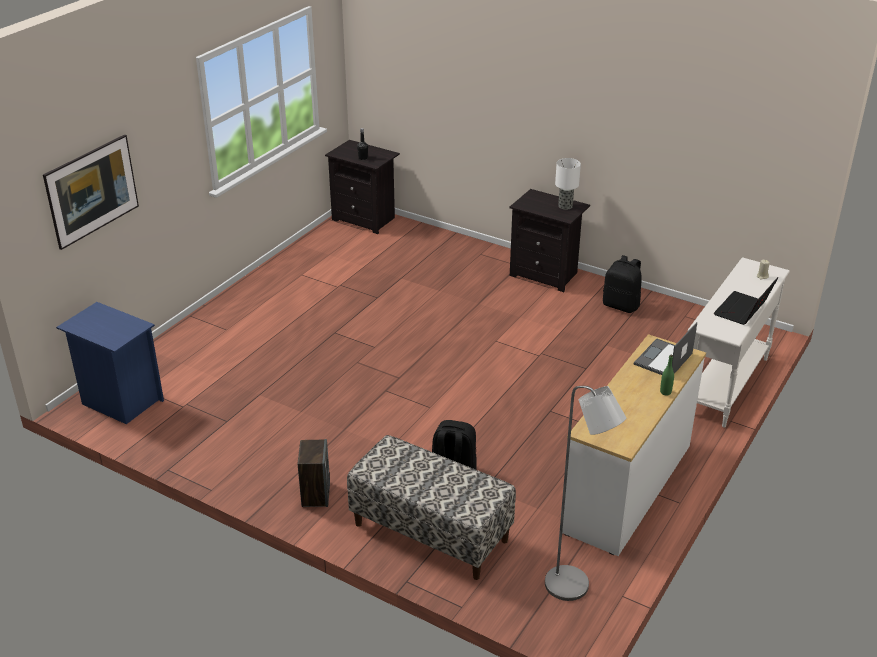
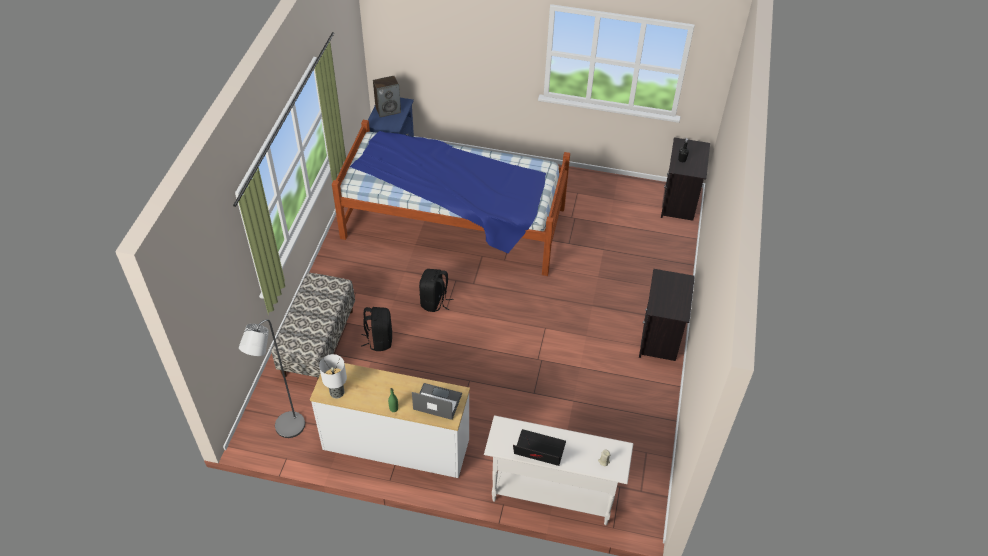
camera: 70 degrees right, 15 degrees up
picture [43,135,139,250] -> none
speaker [298,439,330,507] -> speaker moved to [373,76,401,117]
table lamp [555,158,581,210] -> table lamp moved to [319,354,347,398]
black backpack [603,255,642,313] -> black backpack moved to [419,269,453,312]
none -> bed [332,120,570,276]

